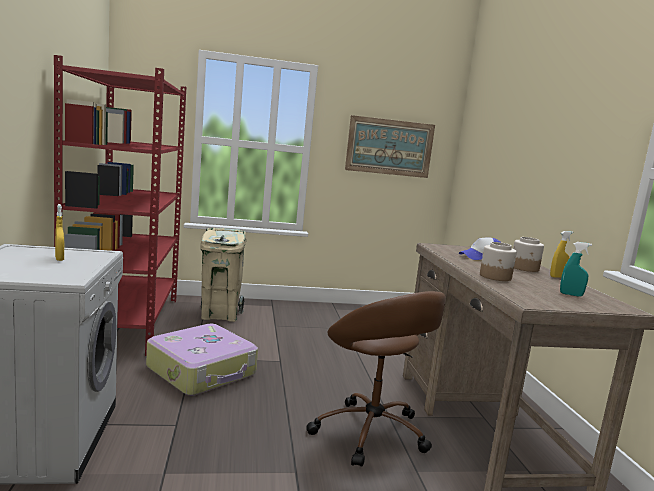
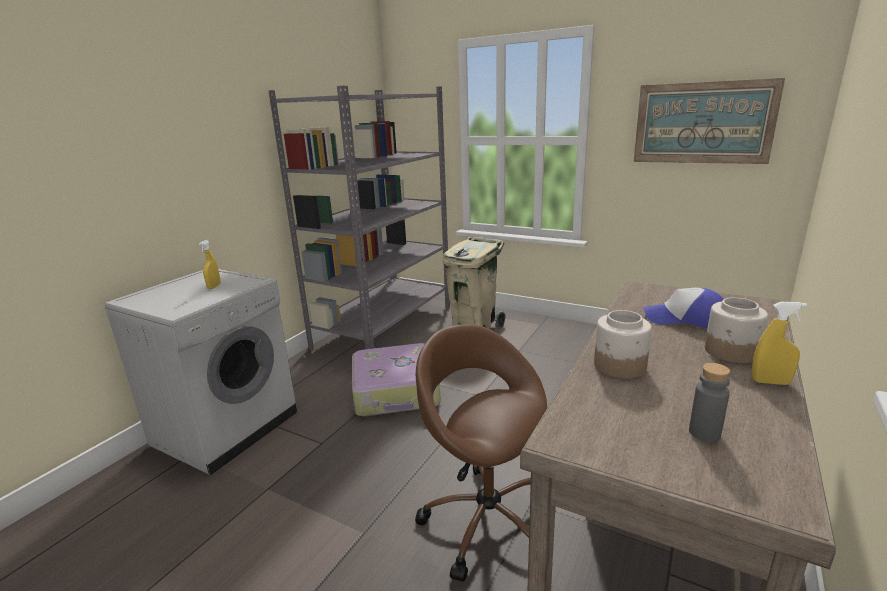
camera: 40 degrees right, 10 degrees up
red bookcase [54,55,186,356] -> grey bookcase [269,86,450,350]
brown office chair [306,291,446,466] -> brown office chair turned 120 degrees clockwise [415,324,547,581]
turquoise spray bottle [560,242,592,296] -> grey bottle [689,363,730,442]

